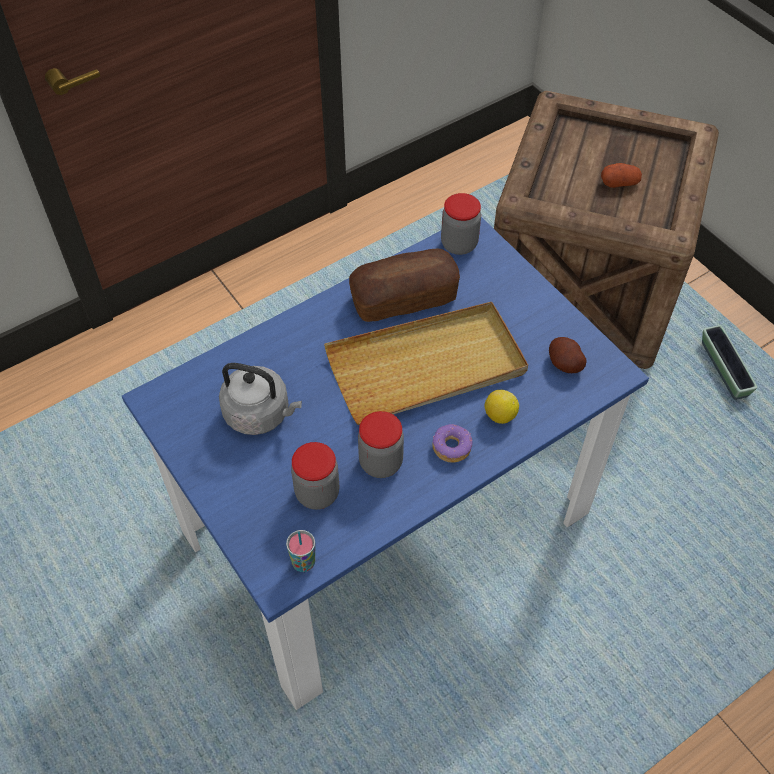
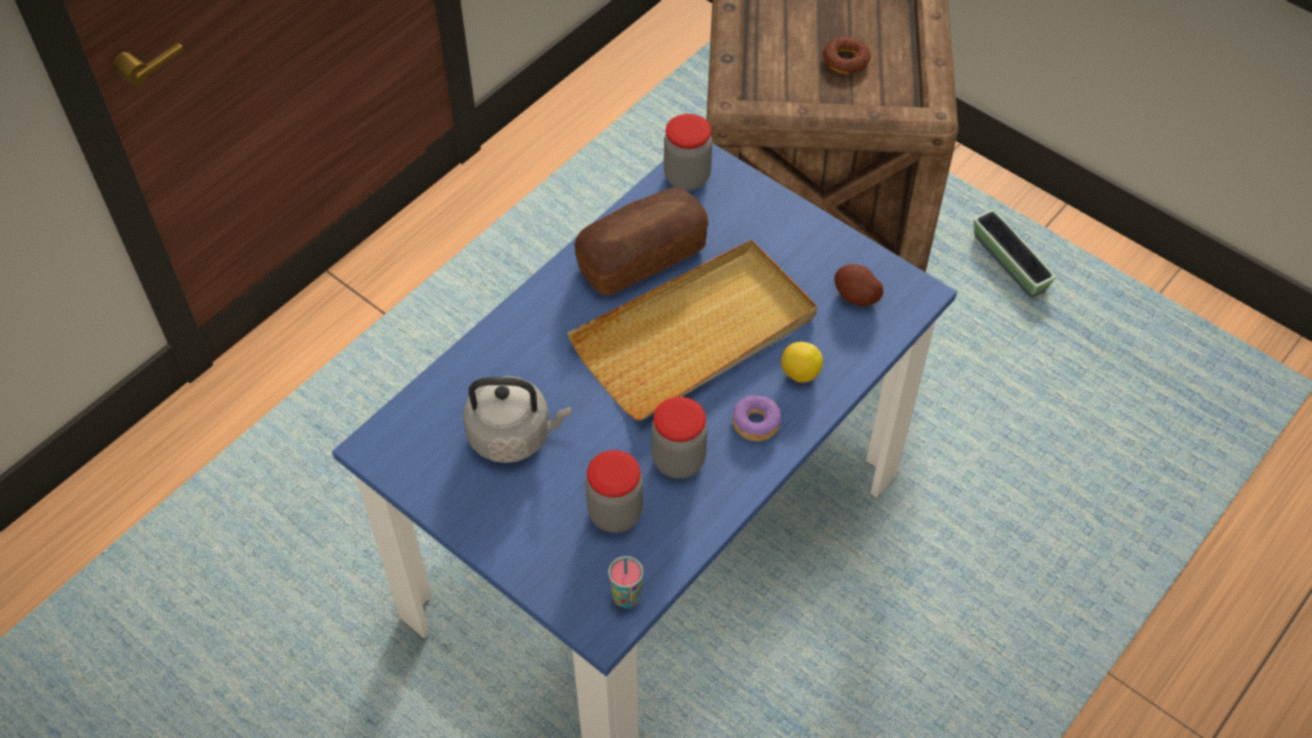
camera: 15 degrees left, 0 degrees up
potato [601,163,642,188] -> donut [823,36,871,74]

